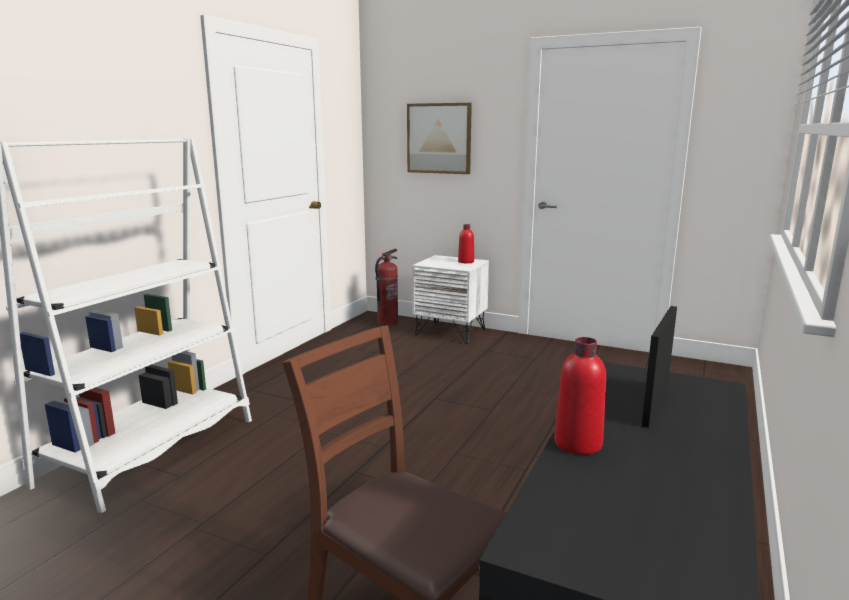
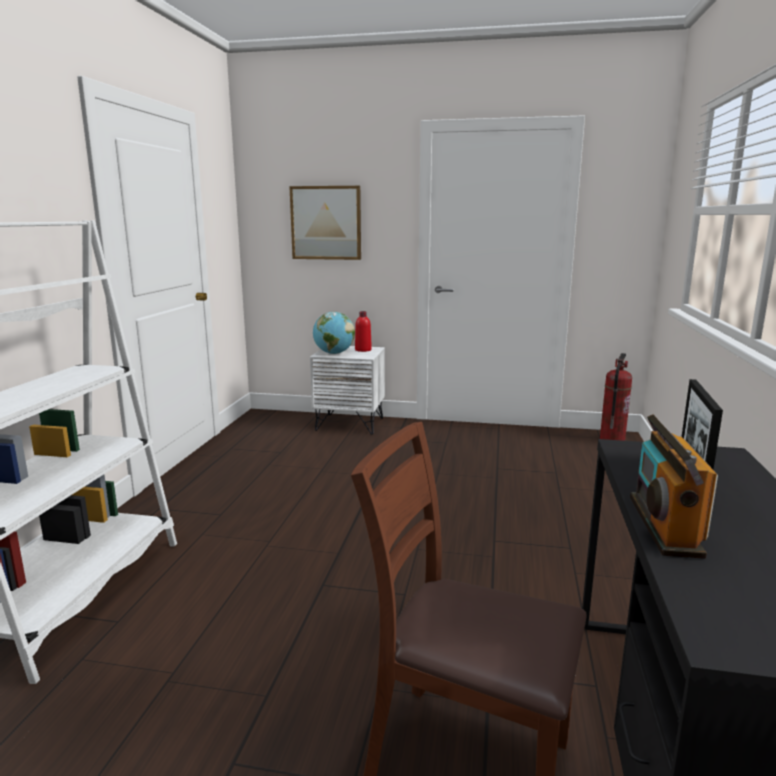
camera: 15 degrees left, 0 degrees up
fire extinguisher [375,249,398,326] -> fire extinguisher moved to [600,353,632,441]
red bottle [554,337,606,455] -> radio [630,414,718,559]
none -> globe [313,312,355,354]

